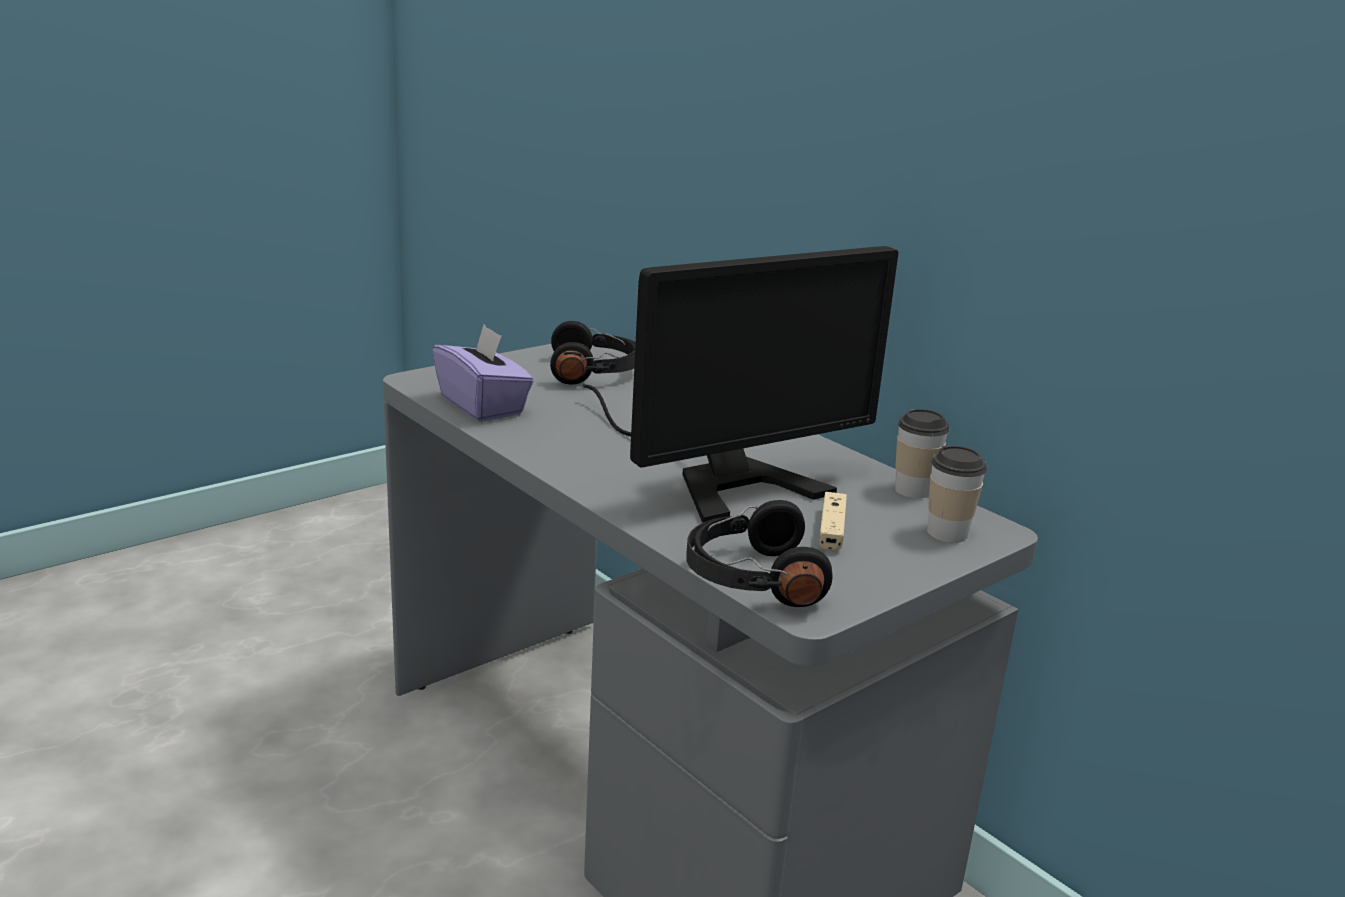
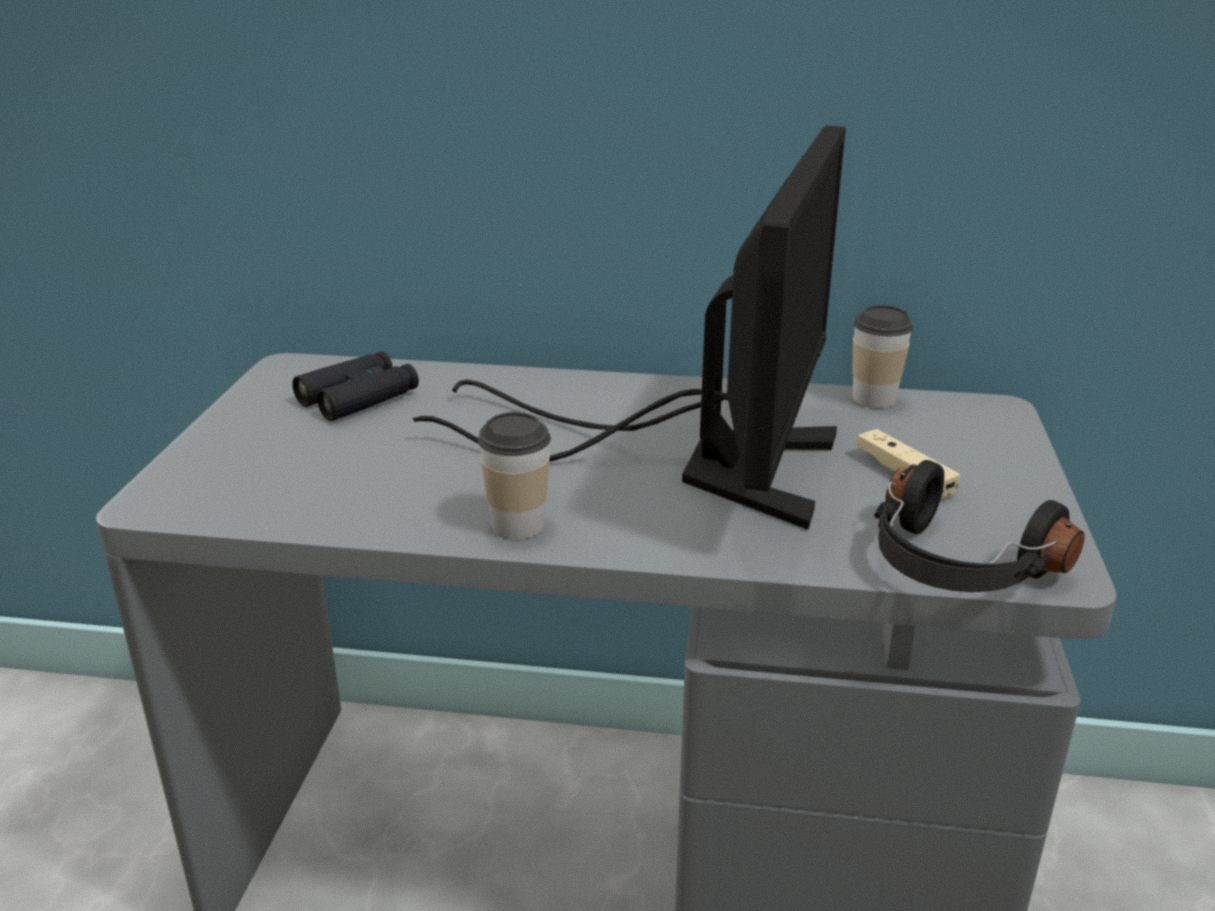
camera: 40 degrees left, 5 degrees up
purple tissue box [432,325,534,422] -> none
black headphones [550,321,636,384] -> black binoculars [292,351,419,421]
cup [927,446,987,543] -> cup moved to [478,412,551,539]

